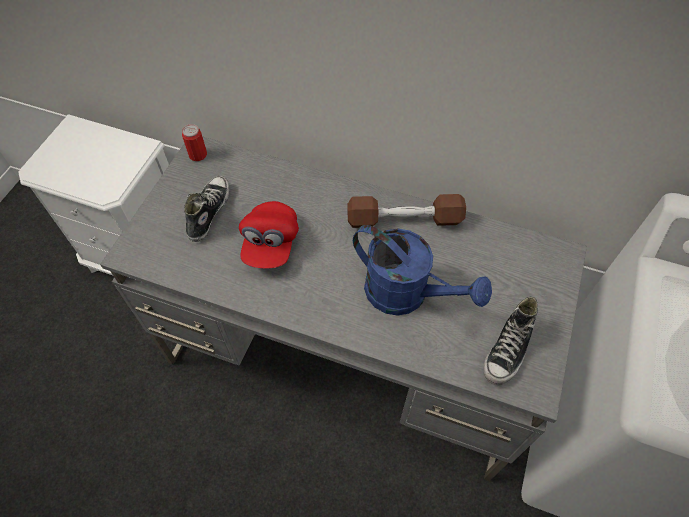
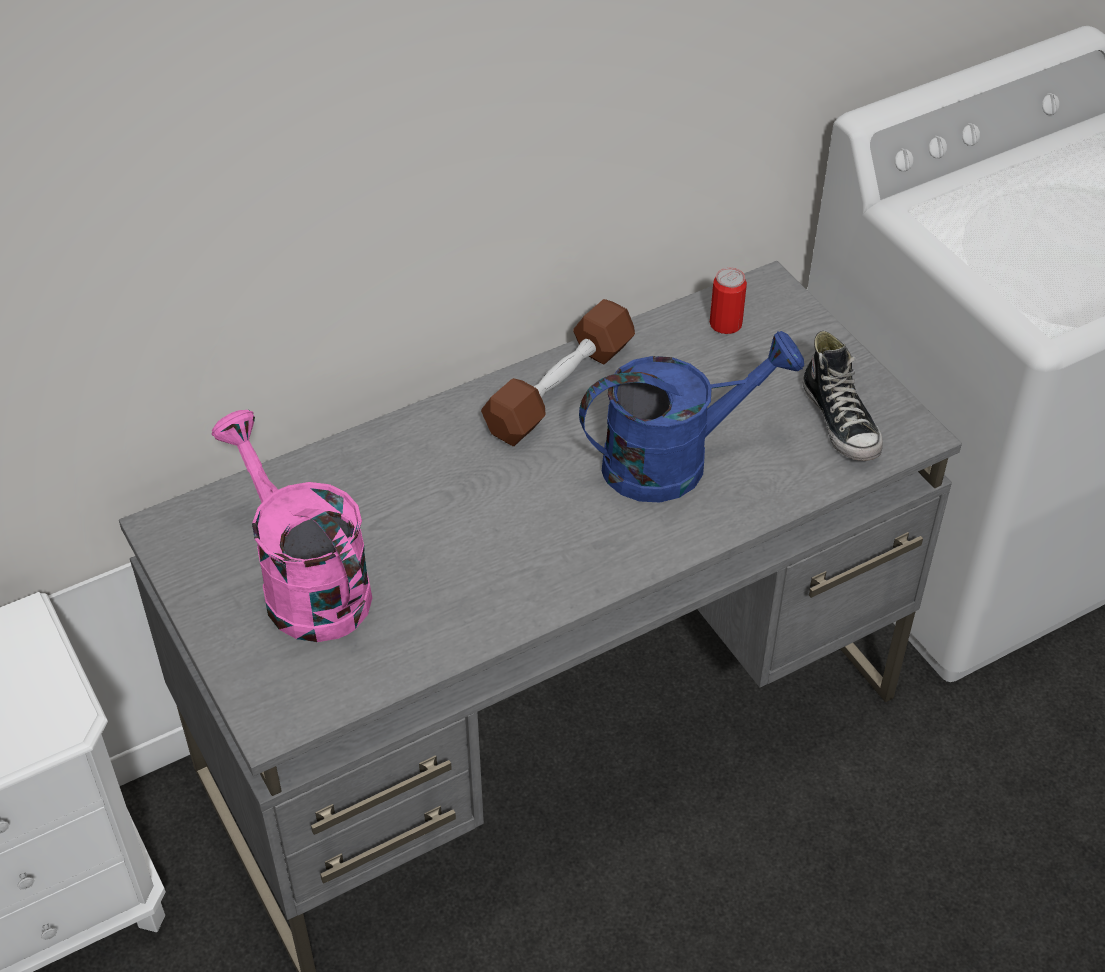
camera: 50 degrees left, 10 degrees down
can [182,124,207,161] -> can moved to [710,267,747,334]
shoe [184,176,229,242] -> pink watering can [211,410,372,642]
red cap [239,201,299,269] -> none

